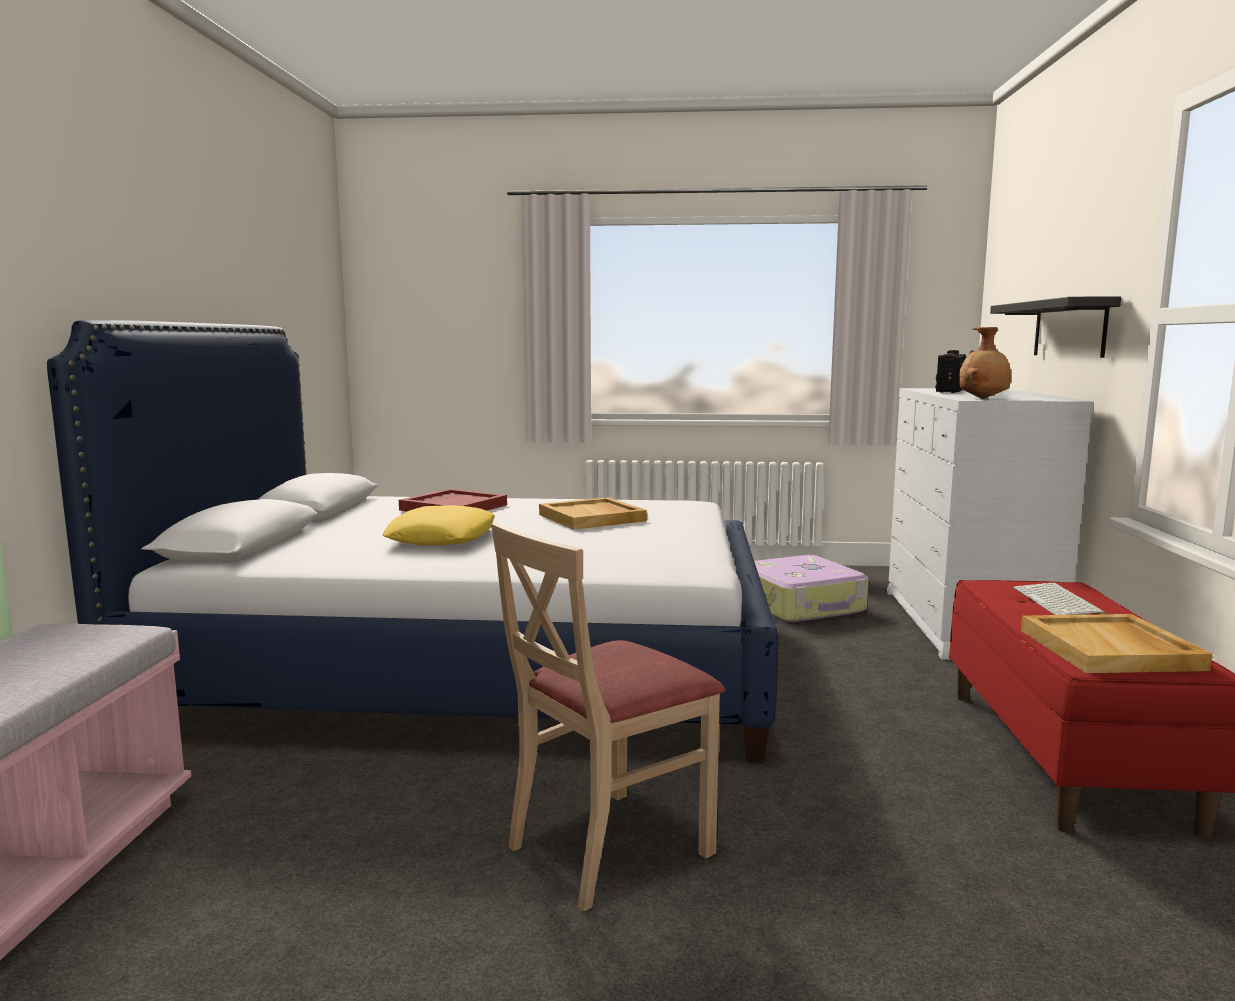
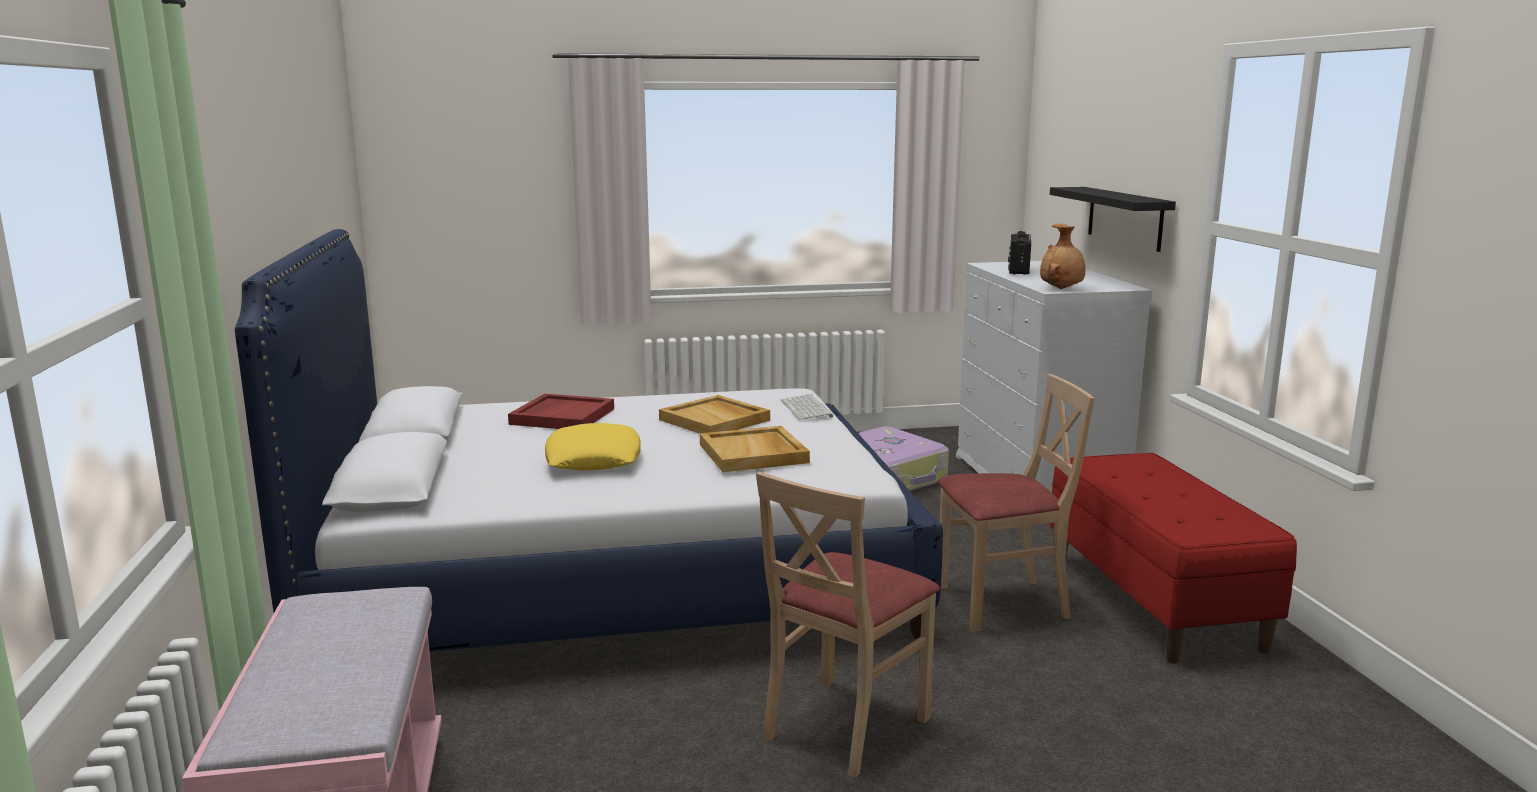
camera: 15 degrees left, 5 degrees up
keyboard [1014,583,1106,615] -> keyboard moved to [781,394,833,420]
beige tray [1021,614,1213,673] -> beige tray moved to [700,426,810,472]
none -> beige chair [938,374,1095,632]

